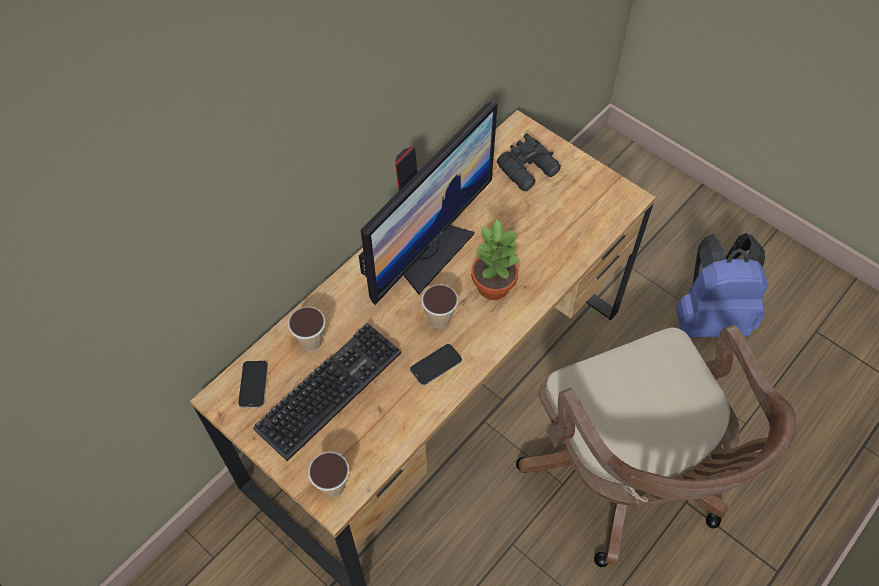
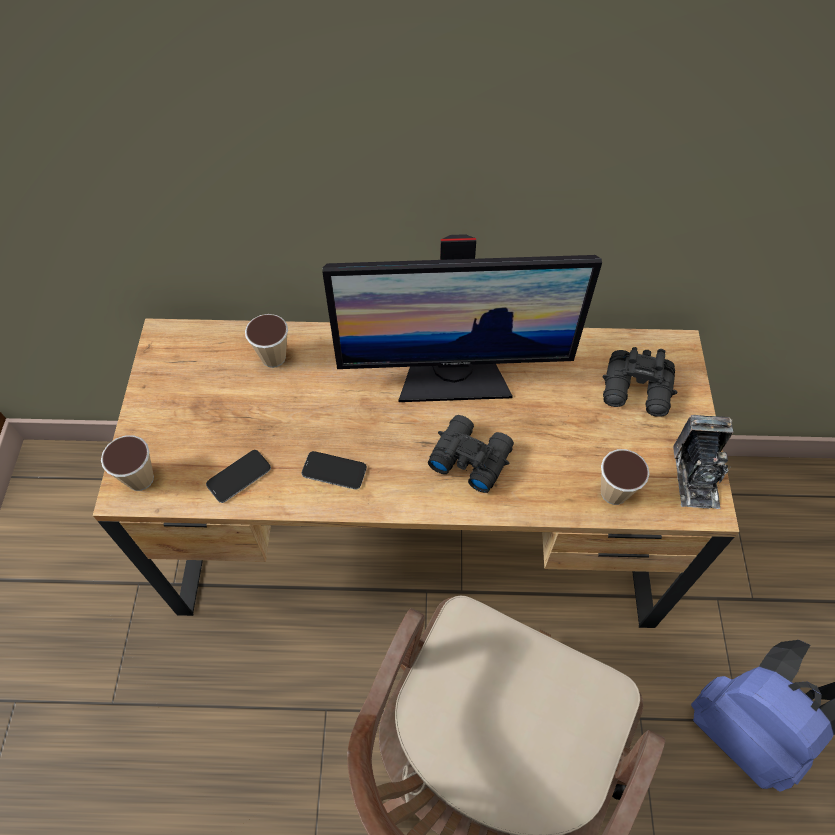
camera: 50 degrees right, 0 degrees up
phone [239,361,268,408] -> phone moved to [206,450,271,503]
keyboard [253,323,401,461] -> none
cup [421,284,458,329] -> cup moved to [601,449,650,505]
potted plant [471,219,520,300] -> black binoculars [428,415,514,493]
none -> camera [673,415,734,509]

